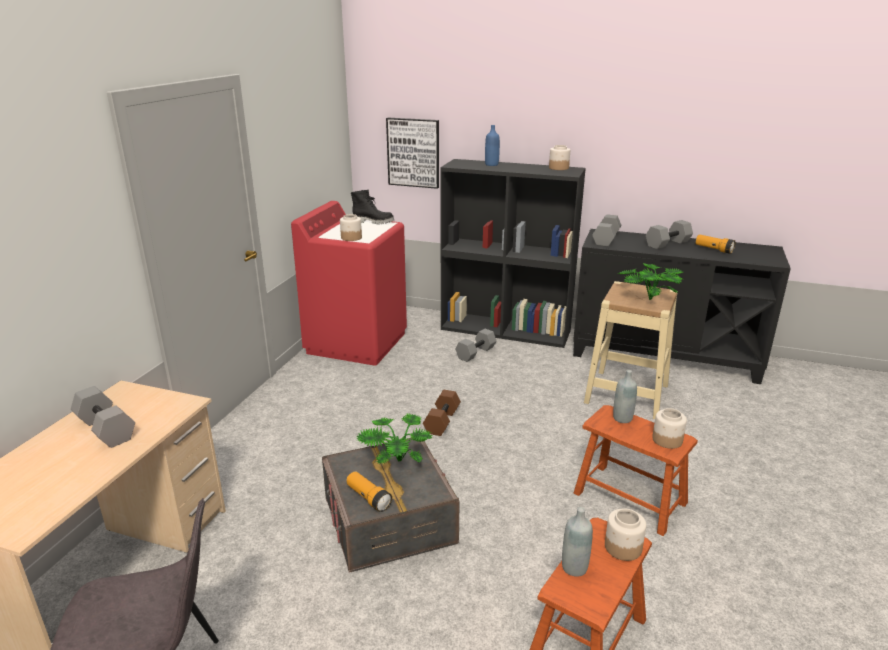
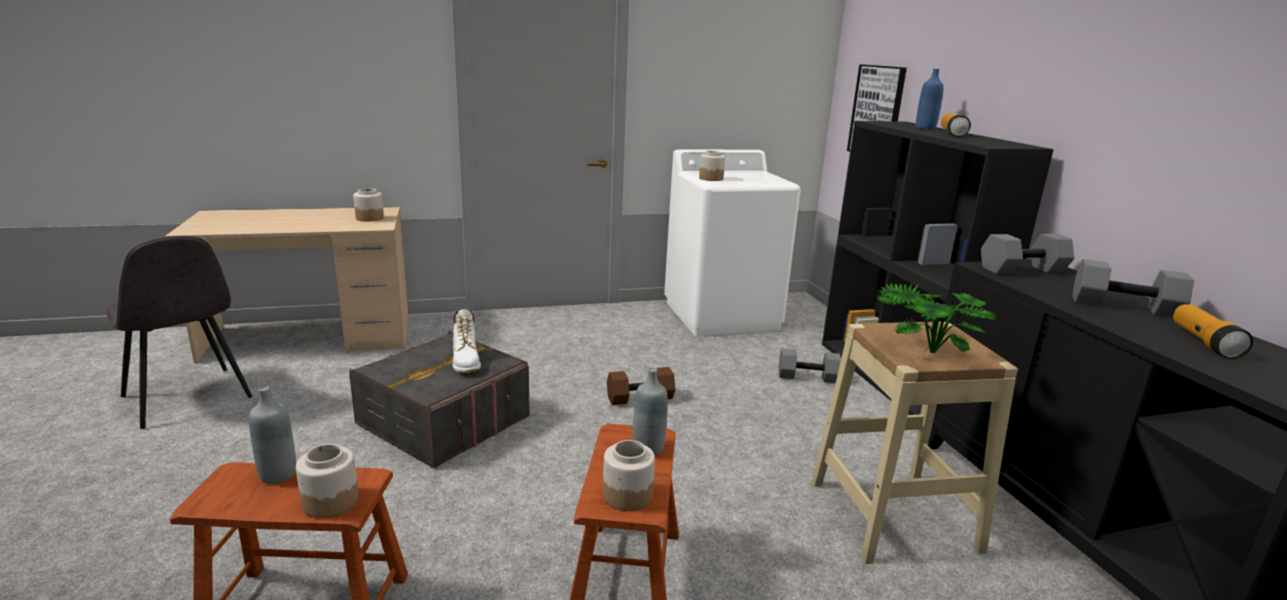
camera: 55 degrees right, 5 degrees down
grey dumbbell [71,386,135,448] -> none
red washing machine [291,201,407,365] -> white washing machine [664,149,801,336]
flashlight [346,471,392,512] -> flashlight moved to [941,114,971,137]
black boot [351,190,394,224] -> none
potted plant [356,413,432,464] -> white boot [453,309,481,373]
jar [549,145,570,170] -> jar moved to [353,188,384,222]

